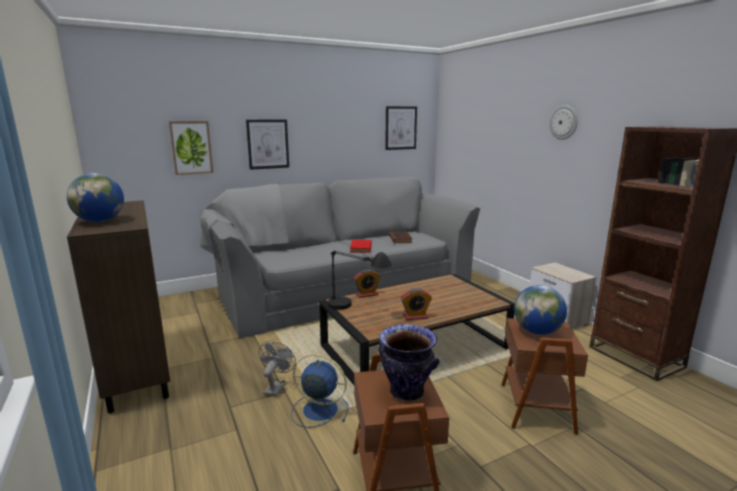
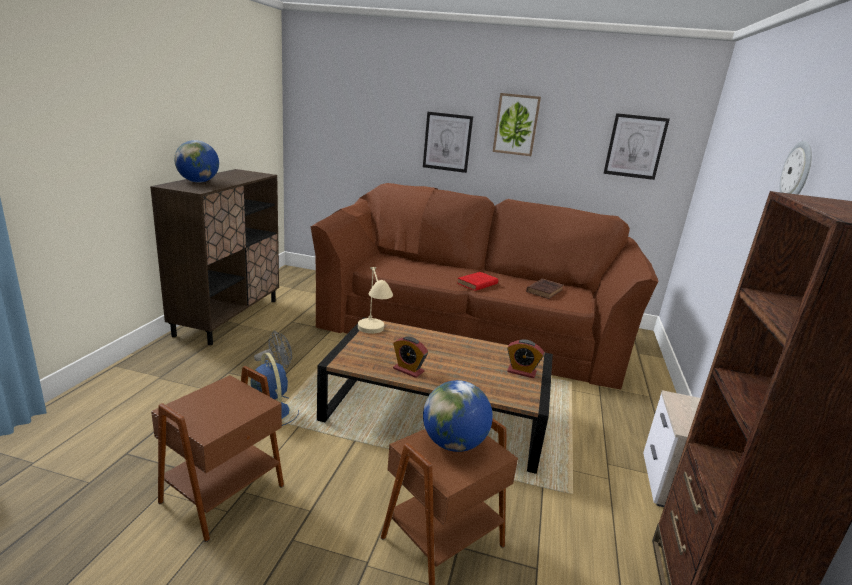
camera: 40 degrees right, 5 degrees up
picture [169,121,213,175] -> picture moved to [493,93,541,156]
grey sofa [200,177,480,338] -> brown sofa [310,183,658,389]
black table lamp [328,251,392,310] -> beige table lamp [358,267,393,334]
alarm clock [354,269,380,298] -> alarm clock moved to [507,339,544,378]
vase [378,324,439,401] -> none

